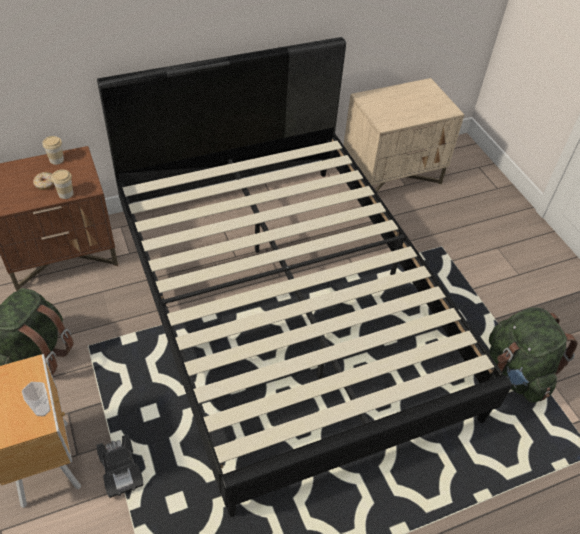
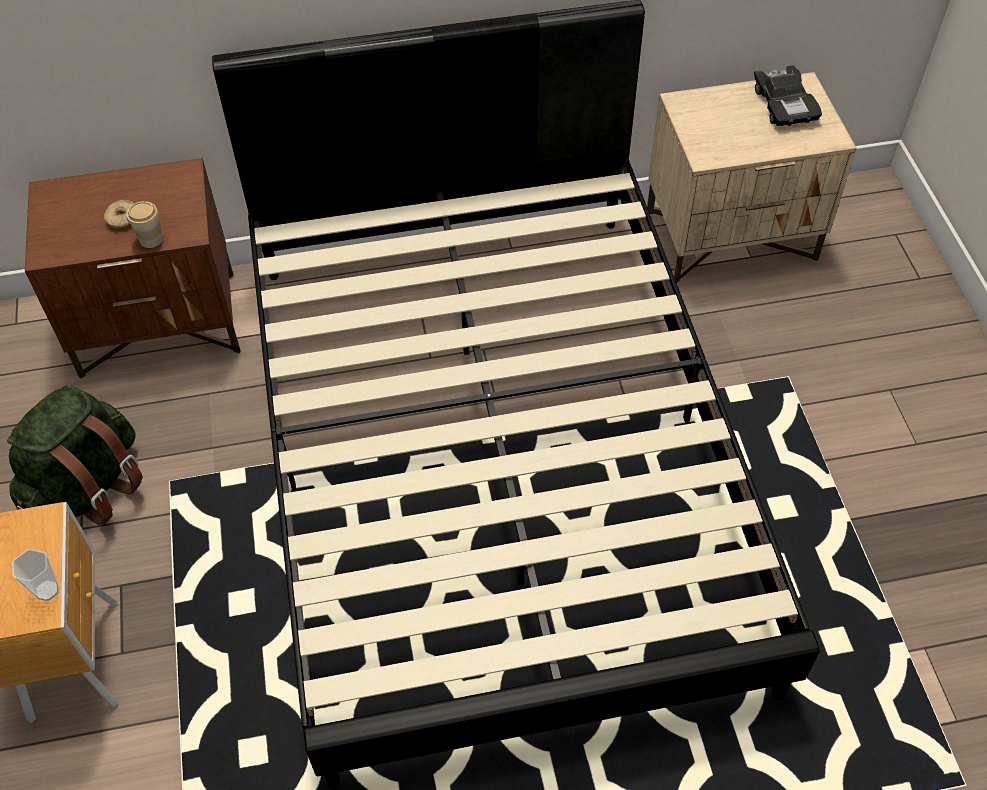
camera: 15 degrees right, 5 degrees up
cup [42,136,64,165] -> none
black toy car [96,434,143,498] -> black toy car moved to [754,65,822,126]
green backpack [489,308,578,403] -> none

